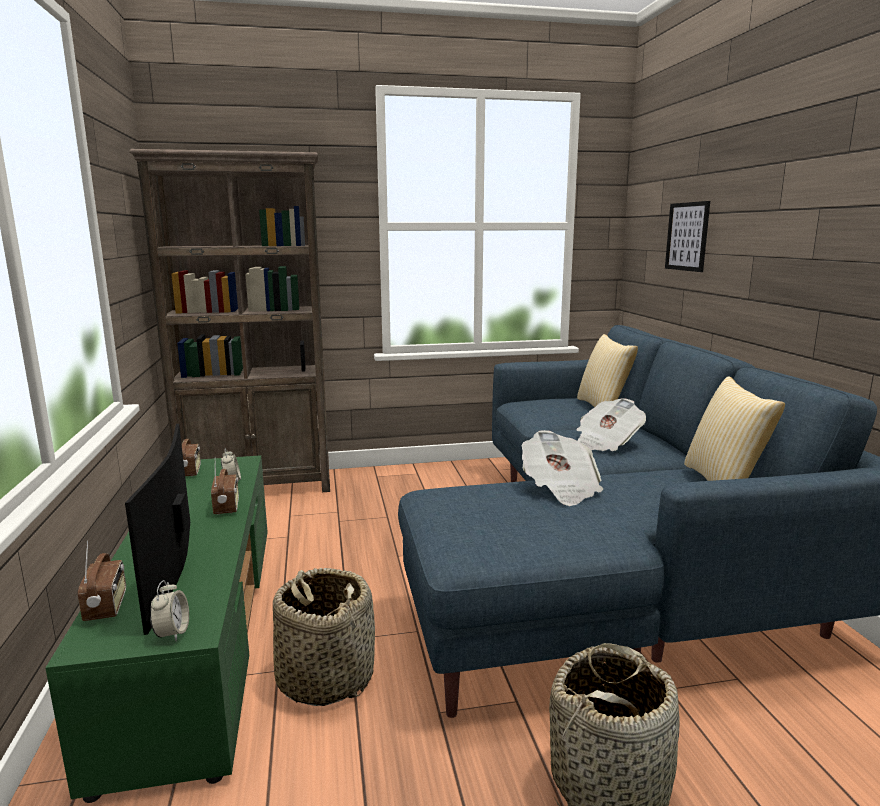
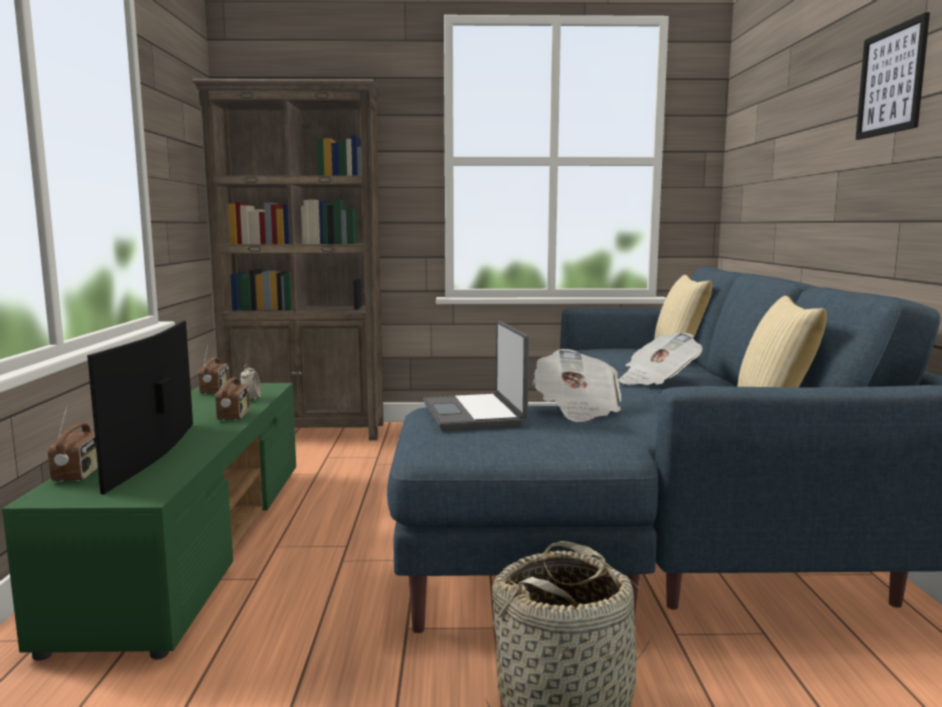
camera: 10 degrees right, 5 degrees down
alarm clock [150,580,189,641] -> none
basket [273,568,375,706] -> none
picture [665,201,710,272] -> picture moved to [855,12,930,140]
none -> laptop [423,321,529,431]

